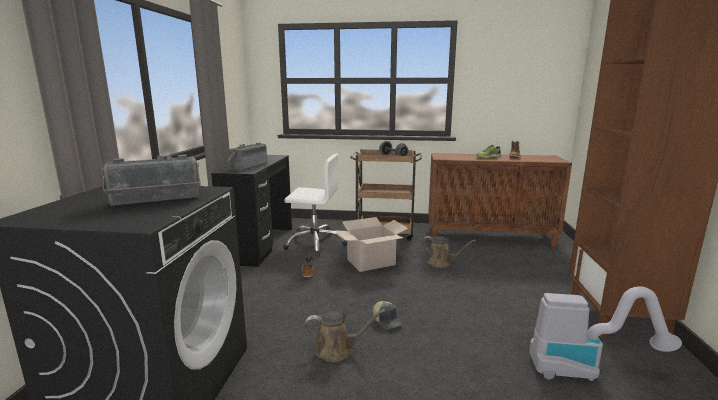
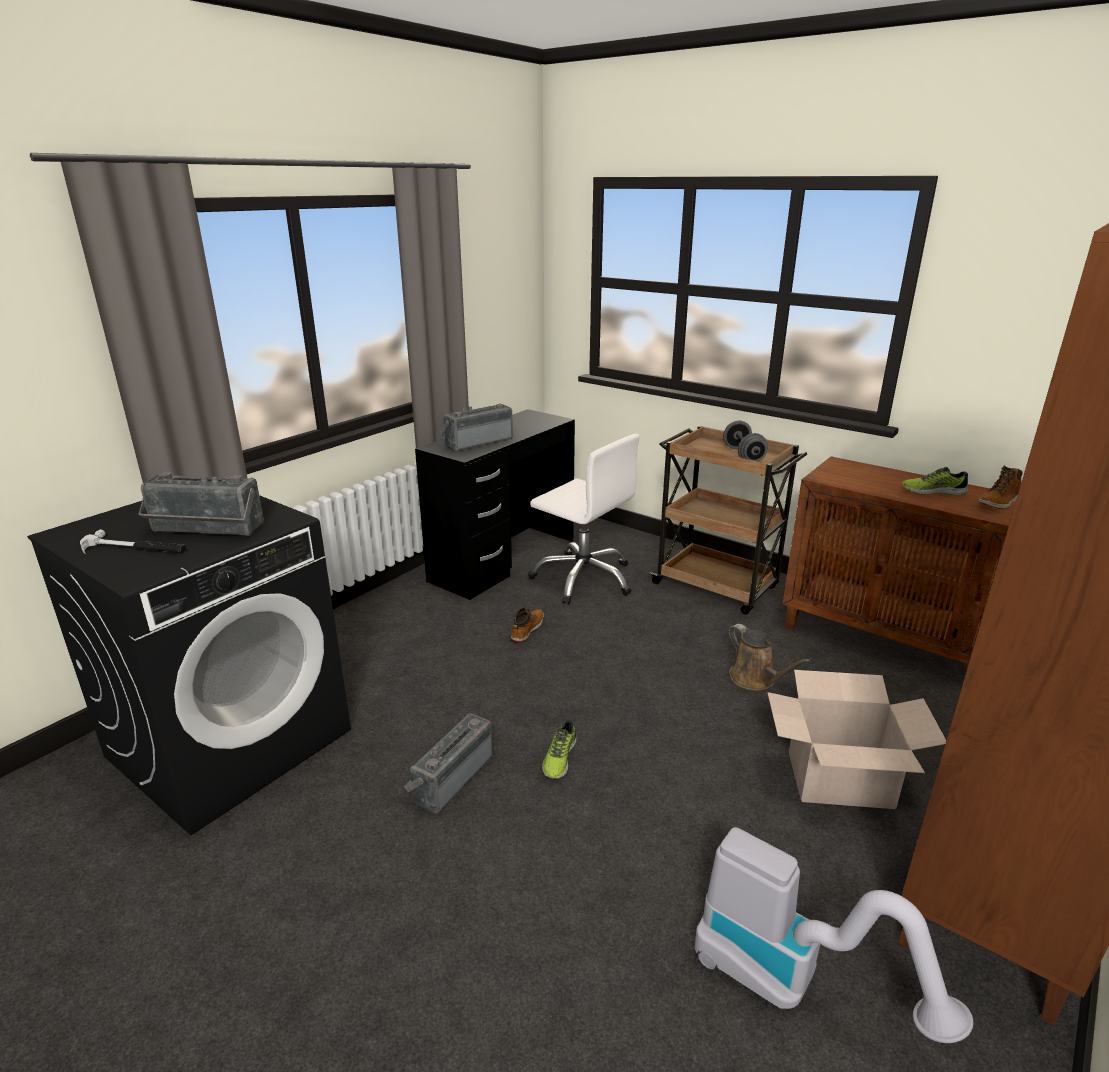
camera: 30 degrees right, 10 degrees up
brown watering can [304,309,385,362] -> radio [404,713,493,814]
cardboard box [334,217,408,272] -> cardboard box moved to [767,670,946,809]
cap [373,301,403,330] -> shoe [542,720,577,779]
none -> hammer [80,529,186,554]

